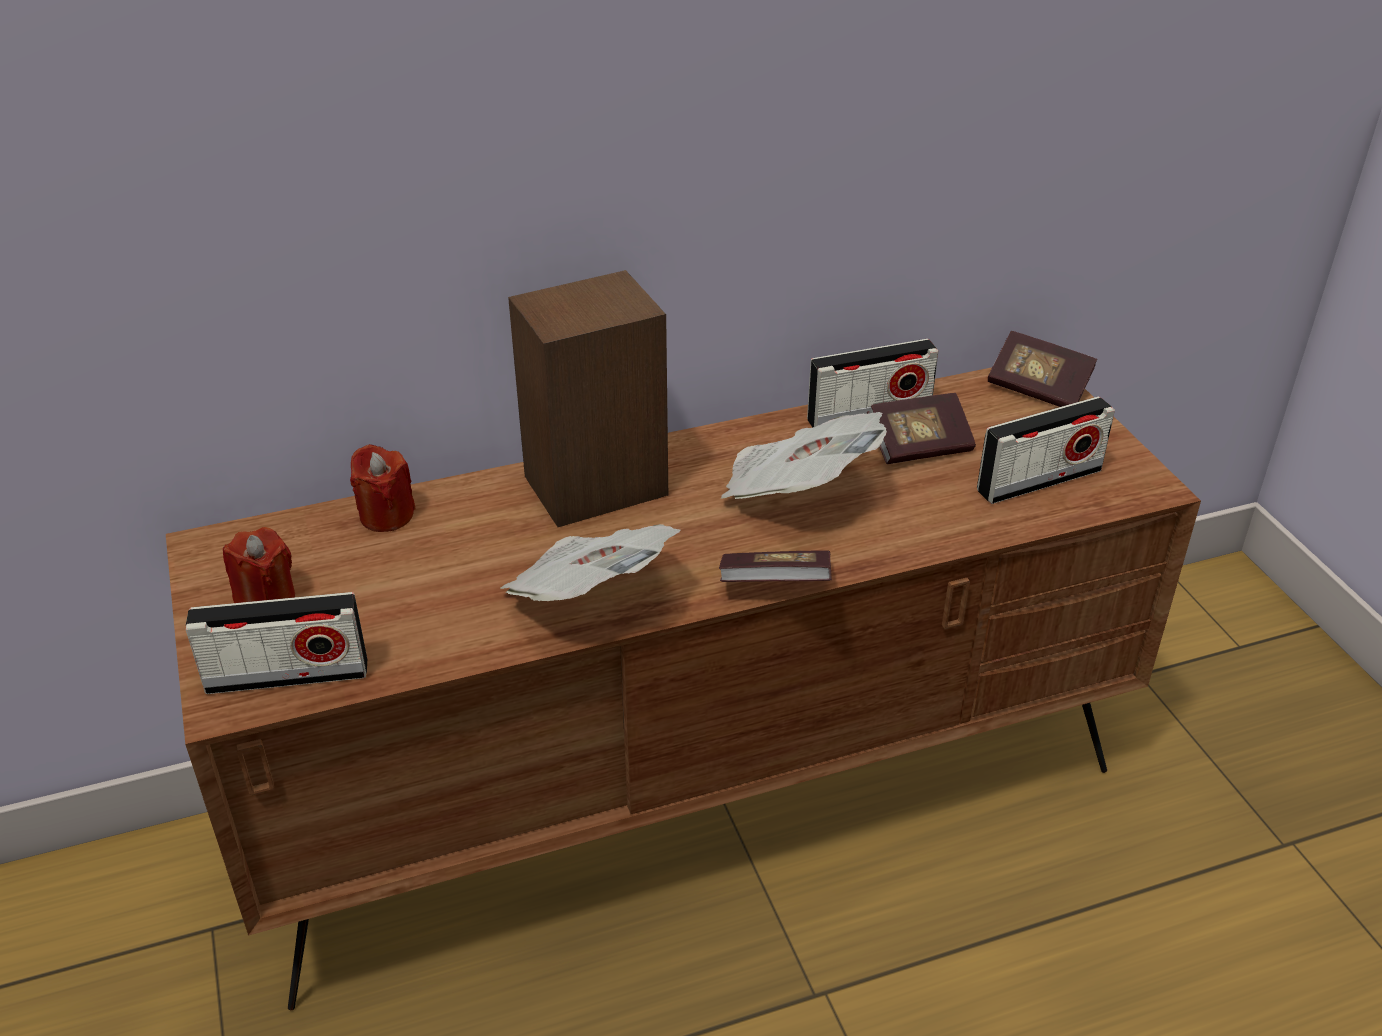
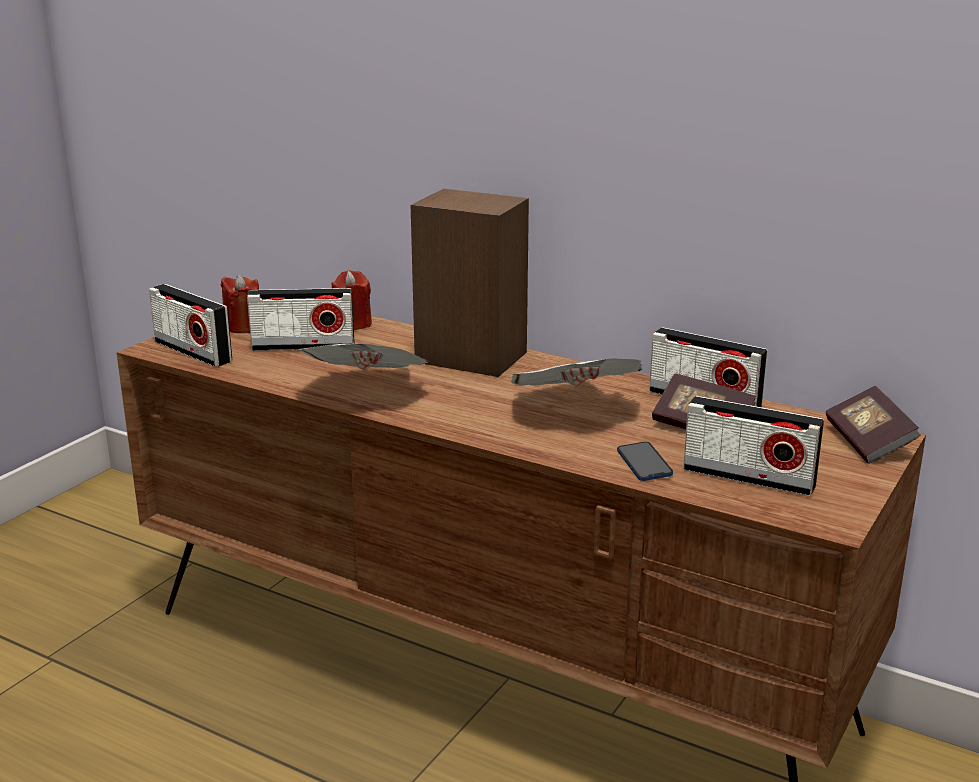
camera: 50 degrees right, 15 degrees down
book [719,551,832,582] -> none
none -> radio [247,288,354,351]
none -> phone [617,442,673,481]

